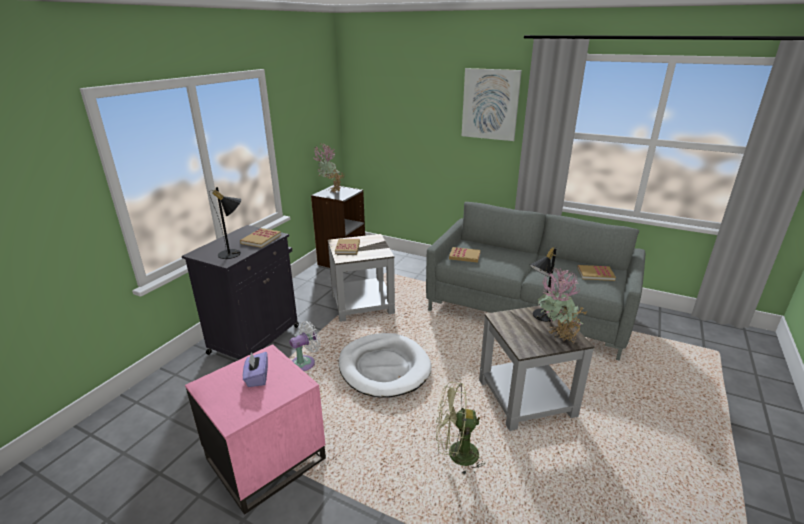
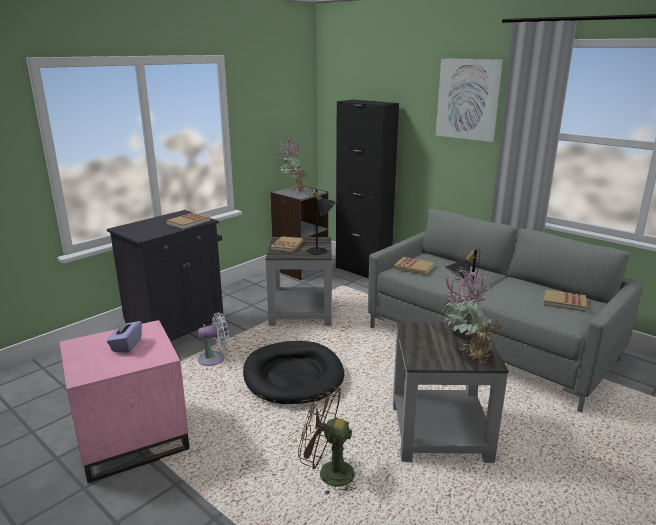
camera: 15 degrees right, 5 degrees down
black table lamp [209,187,241,259] -> black table lamp moved to [307,189,336,255]
white dog bed [339,333,432,398] -> black dog bed [243,341,344,404]
green fan [436,382,486,474] -> brown fan [298,385,357,496]
none -> black cabinet [336,100,399,278]

